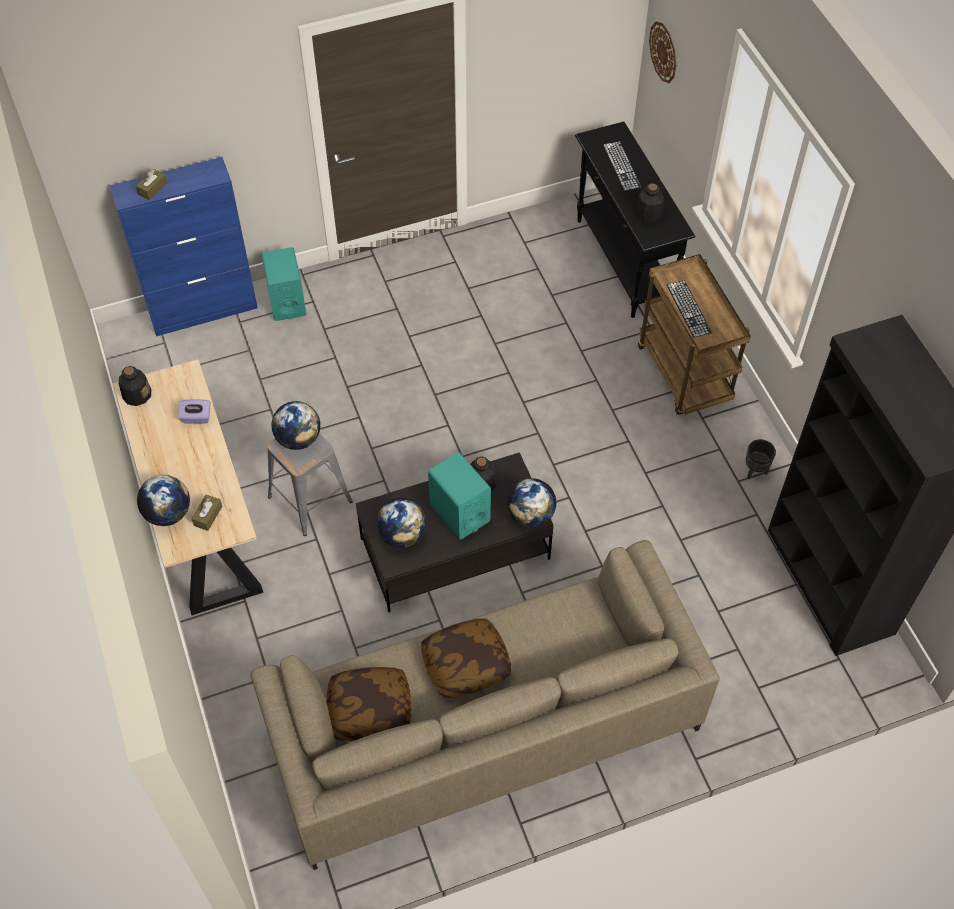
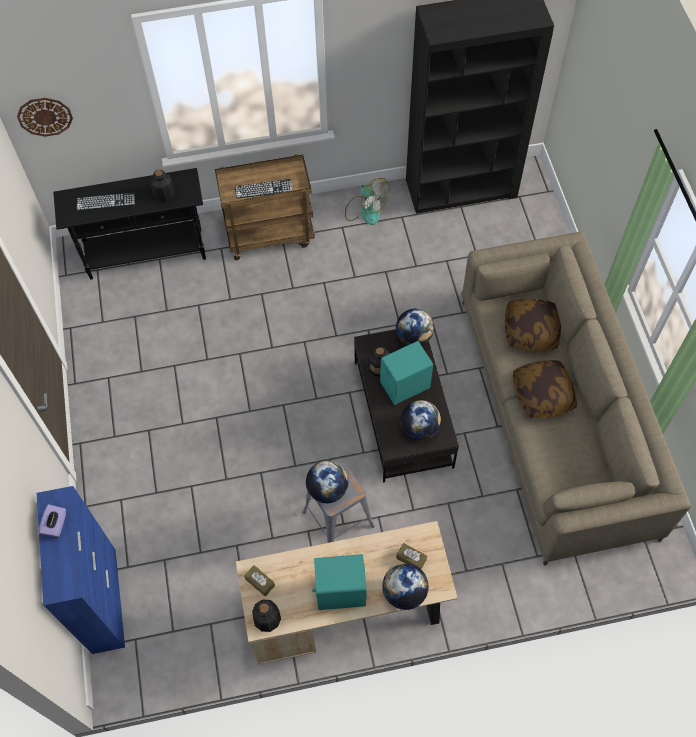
camera: 80 degrees left, 5 degrees up
brown tissue box [136,169,167,200] -> brown tissue box moved to [244,565,275,596]
purple tissue box [178,399,211,424] -> purple tissue box moved to [39,504,66,537]
turquoise speaker [261,247,306,321] -> turquoise speaker moved to [312,554,367,610]
pillow [326,667,411,741] -> pillow moved to [505,299,561,351]
black planter [746,439,776,479] -> fan [345,178,390,225]

